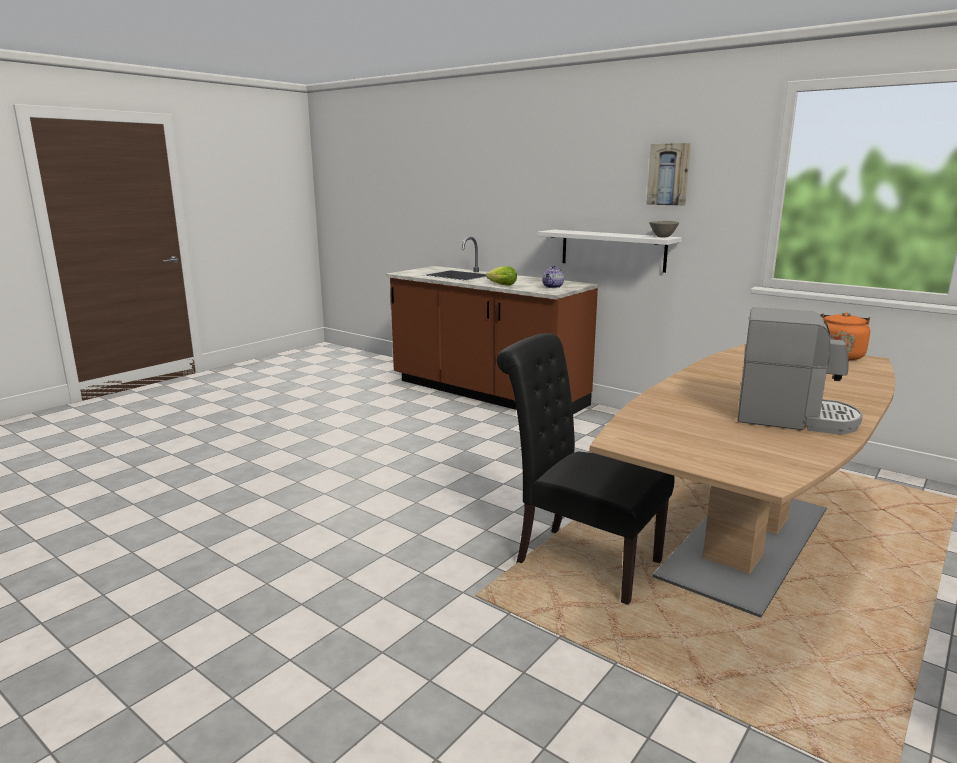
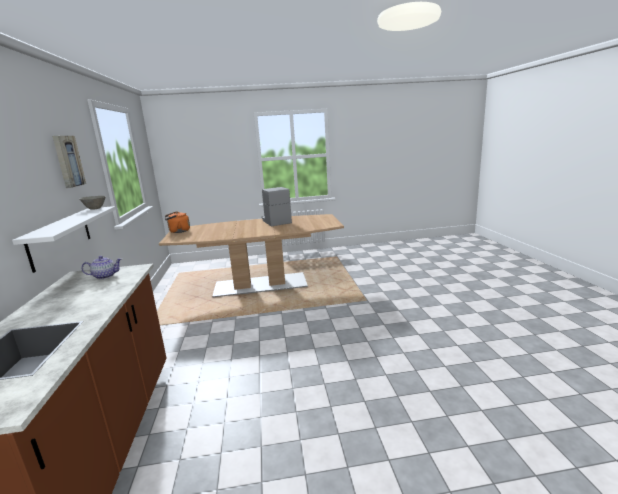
camera: 135 degrees left, 0 degrees up
lettuce [486,266,517,286] -> none
black chair [497,333,675,605] -> none

